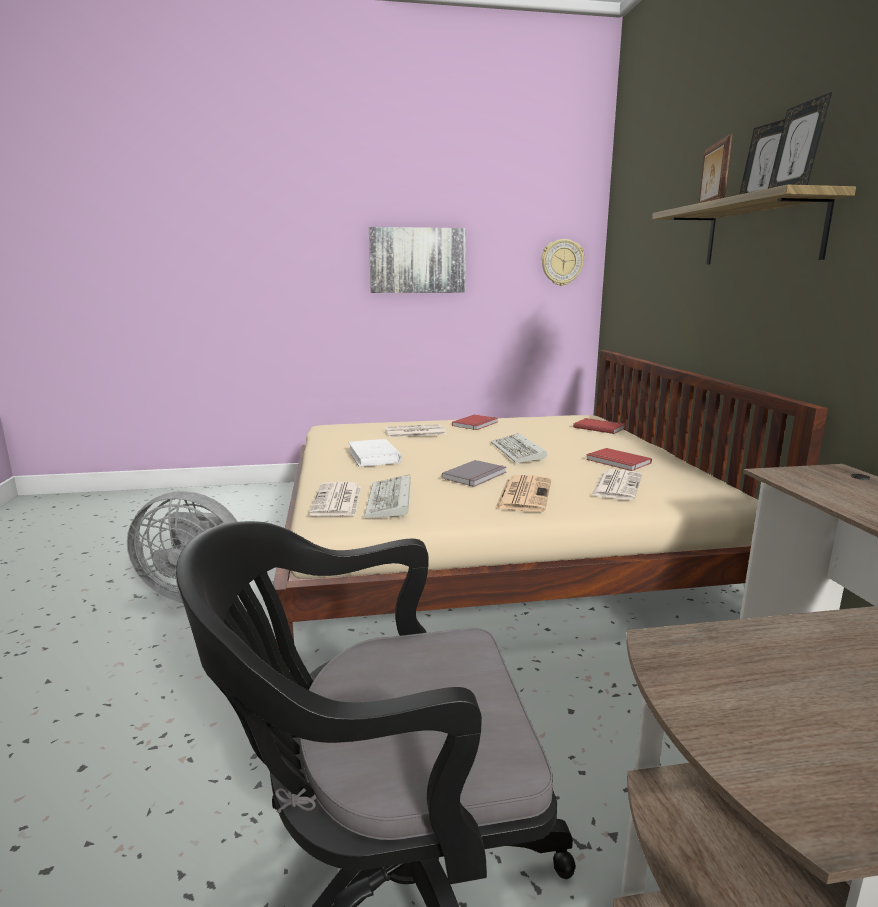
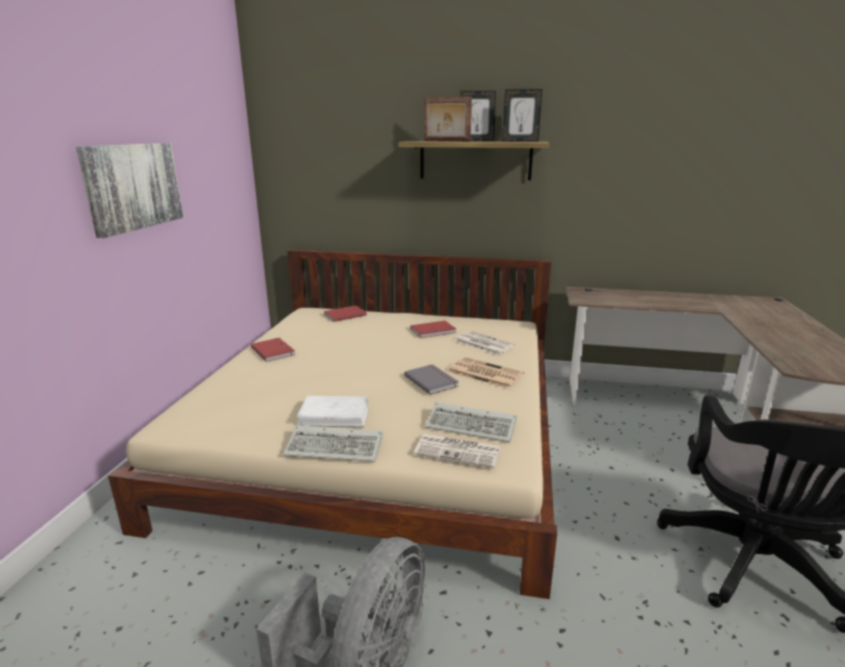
camera: 70 degrees left, 5 degrees up
newspaper [385,424,446,438] -> none
keyboard [491,433,547,463] -> keyboard moved to [283,426,383,462]
wall clock [541,239,585,286] -> none

